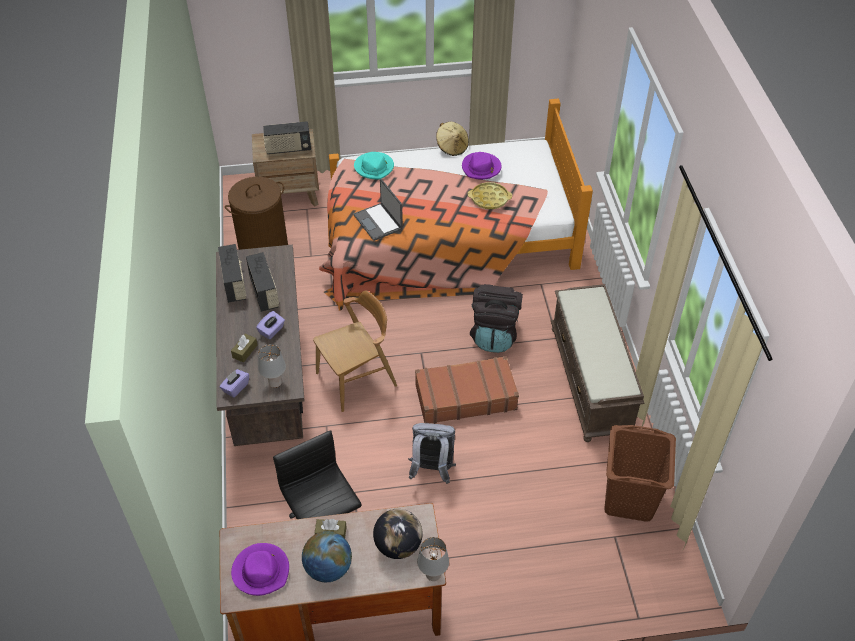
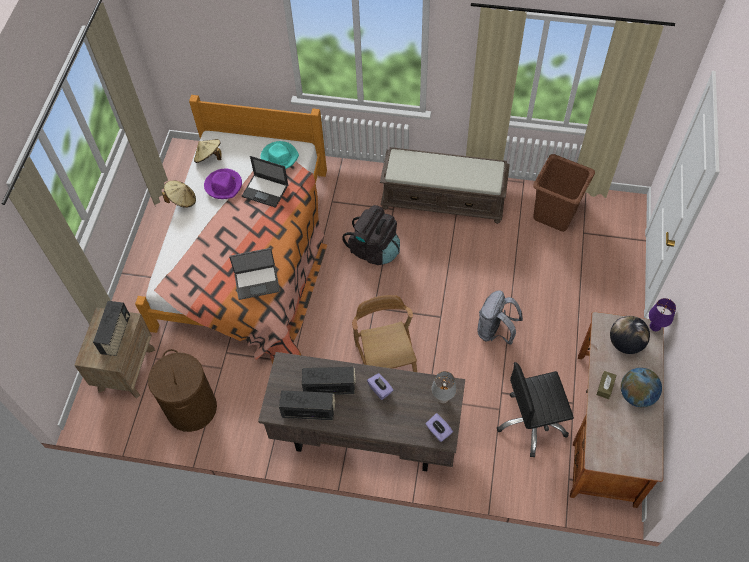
camera: 70 degrees left, 10 degrees up
brown tissue box [231,334,257,362] -> none
purple hat [231,543,289,596] -> none
turquoise hat [354,152,394,180] -> turquoise hat moved to [261,141,299,169]
brown suitcase [415,356,519,424] -> none
grey table lamp [417,537,449,581] -> purple table lamp [649,298,676,331]
yellow tray [468,182,512,209] -> laptop [242,156,288,208]
none -> beige hat [194,139,222,163]

